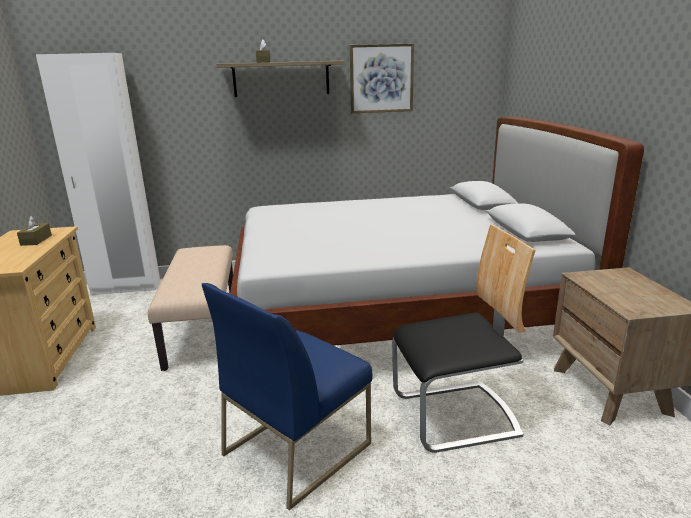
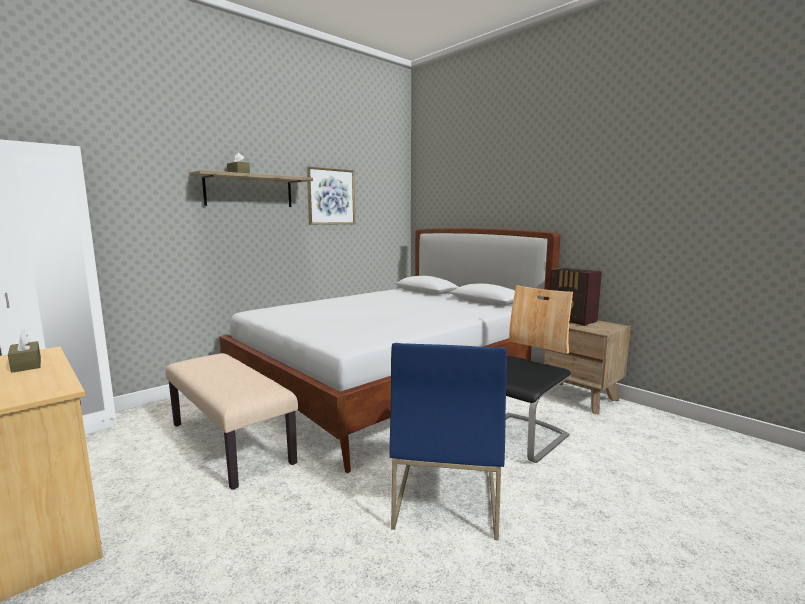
camera: 35 degrees left, 10 degrees down
none -> radio [550,268,602,326]

